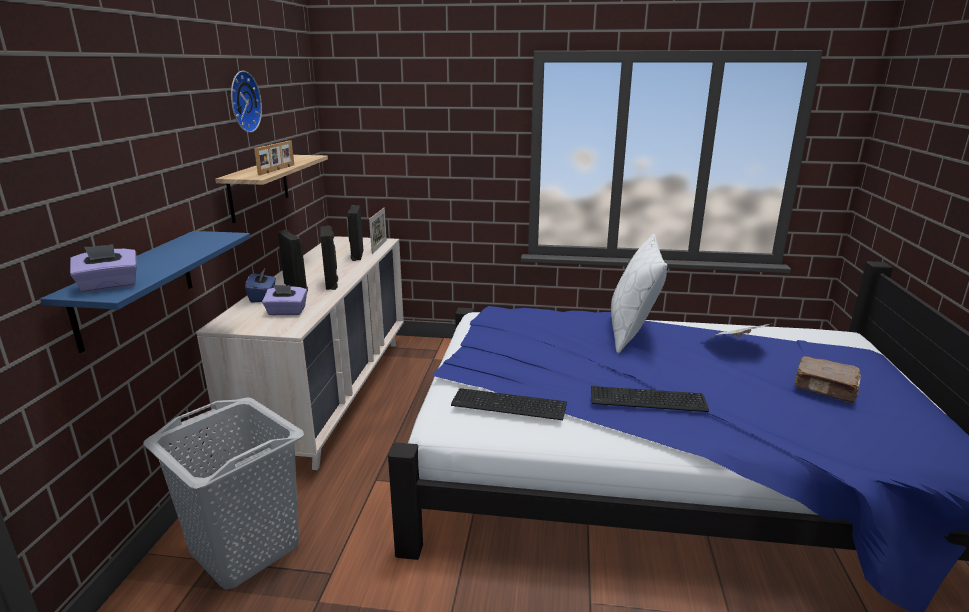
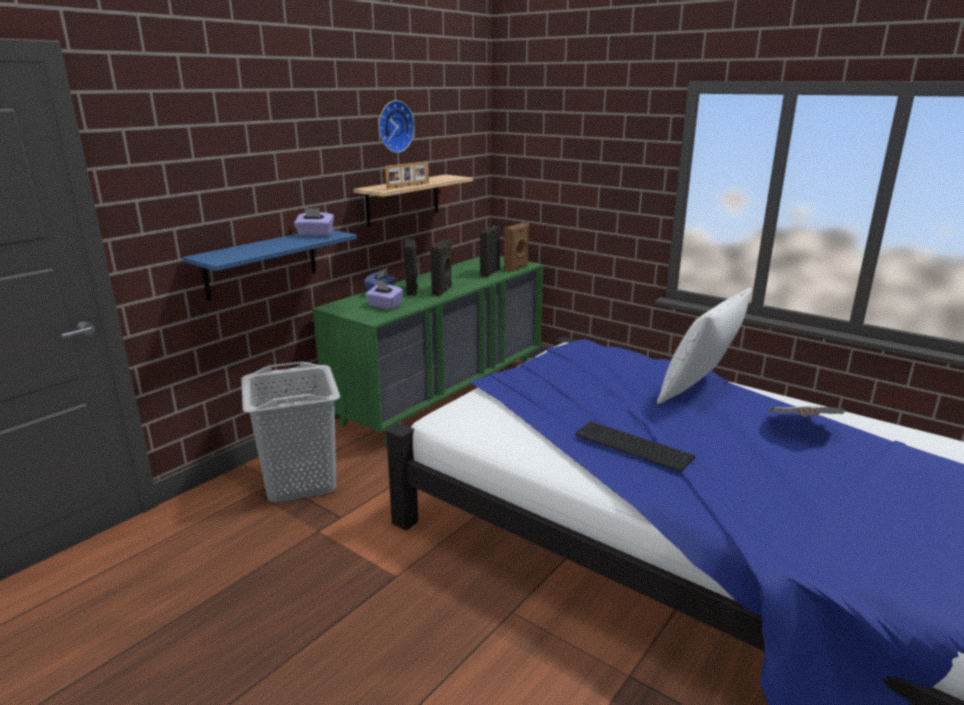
camera: 30 degrees right, 0 degrees up
purple tissue box [70,244,137,293] -> purple tissue box moved to [294,208,334,237]
beige dresser [196,236,404,470] -> green dresser [312,256,543,446]
picture frame [369,207,387,254] -> brown speaker [504,223,529,272]
keyboard [451,388,567,420] -> none
brown book [795,356,861,403] -> none

